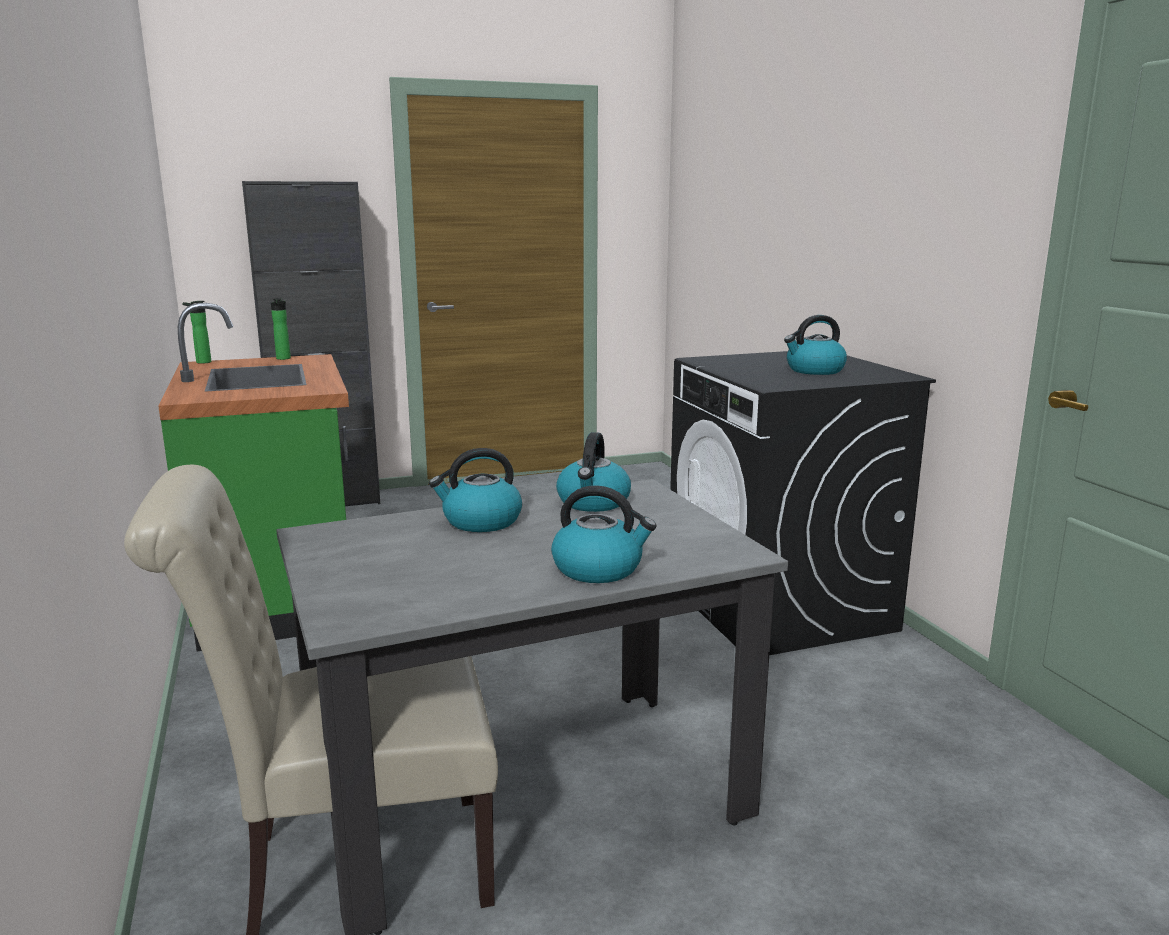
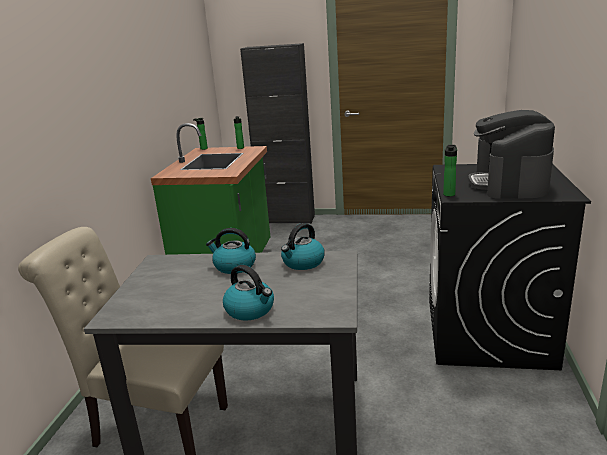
camera: 30 degrees right, 5 degrees up
kettle [784,315,847,375] -> coffee machine [468,110,555,199]
none -> bottle [443,145,457,197]

